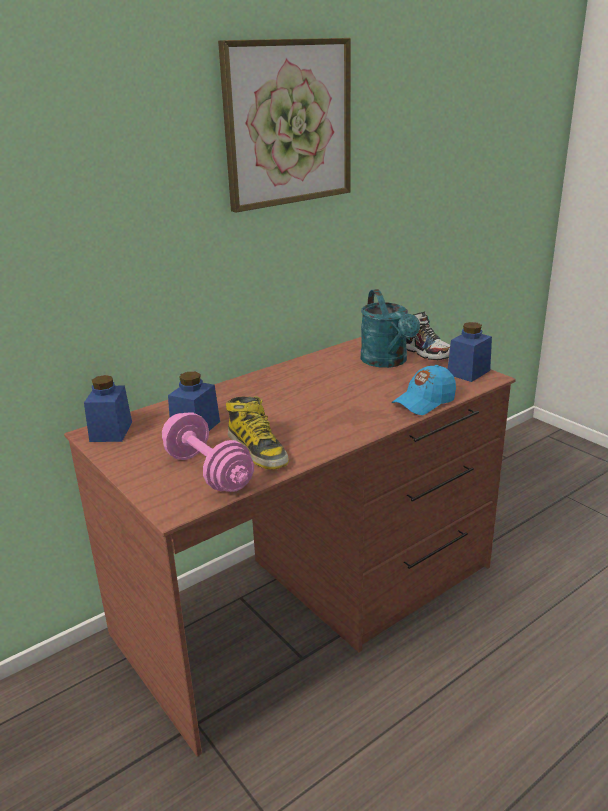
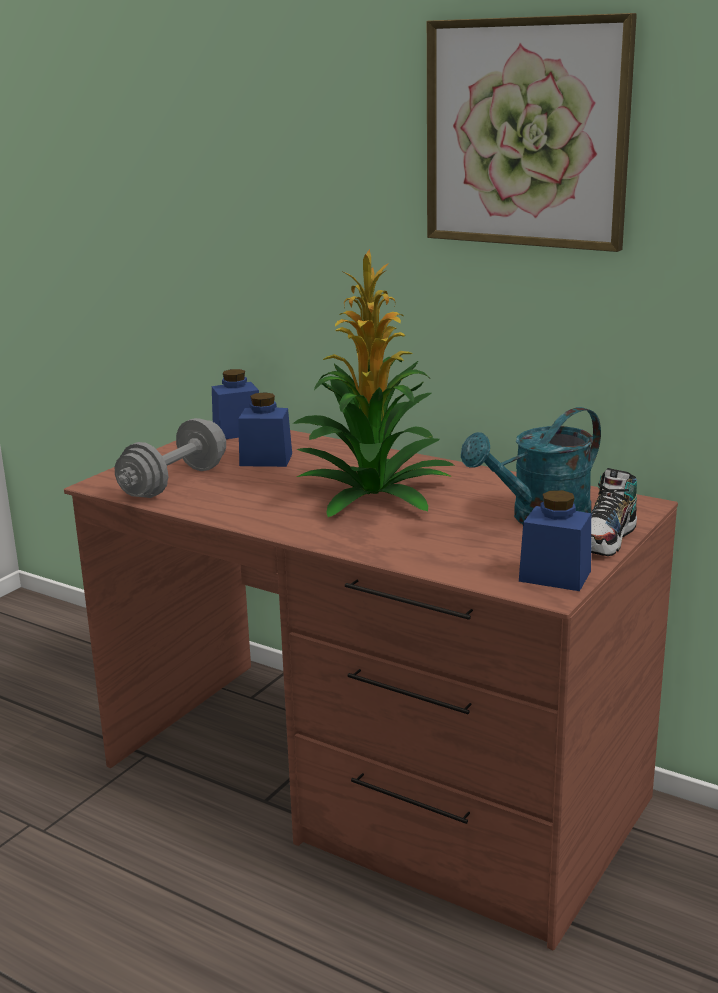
camera: 70 degrees right, 5 degrees down
pink dumbbell [162,412,254,492] -> grey dumbbell [115,418,226,498]
boot [226,396,289,469] -> none
blue cap [392,365,456,415] -> none
none -> potted plant [293,249,454,517]

